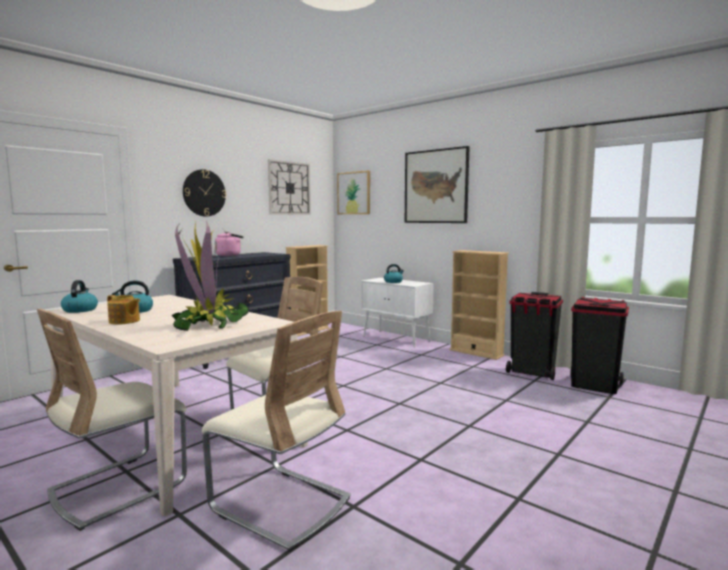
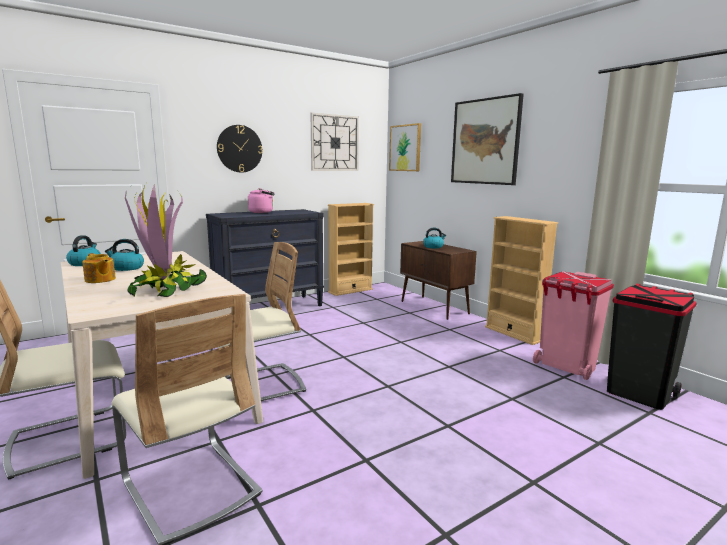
camera: 15 degrees right, 5 degrees up
white cabinet [361,278,434,347] -> brown cabinet [400,241,477,320]
black trash can [506,292,563,380] -> pink trash can [533,272,614,380]

